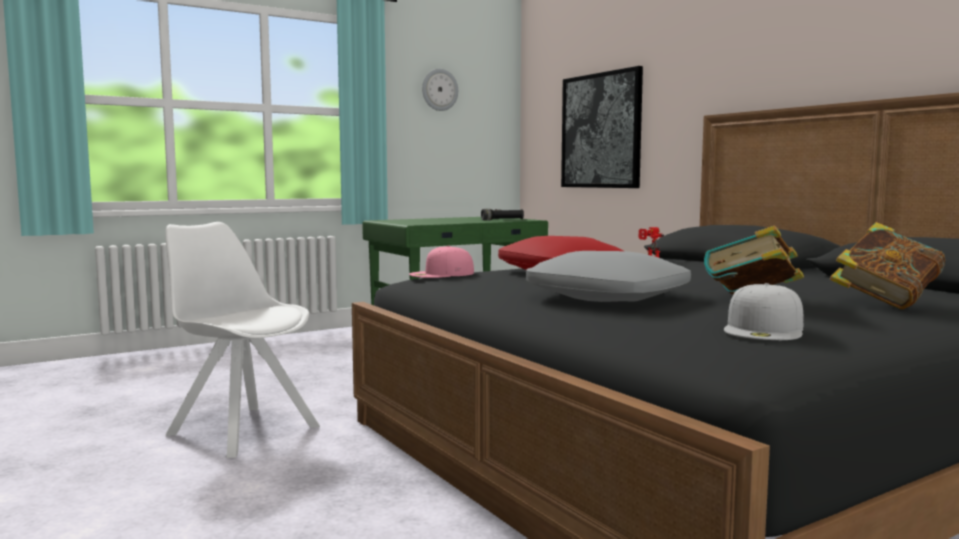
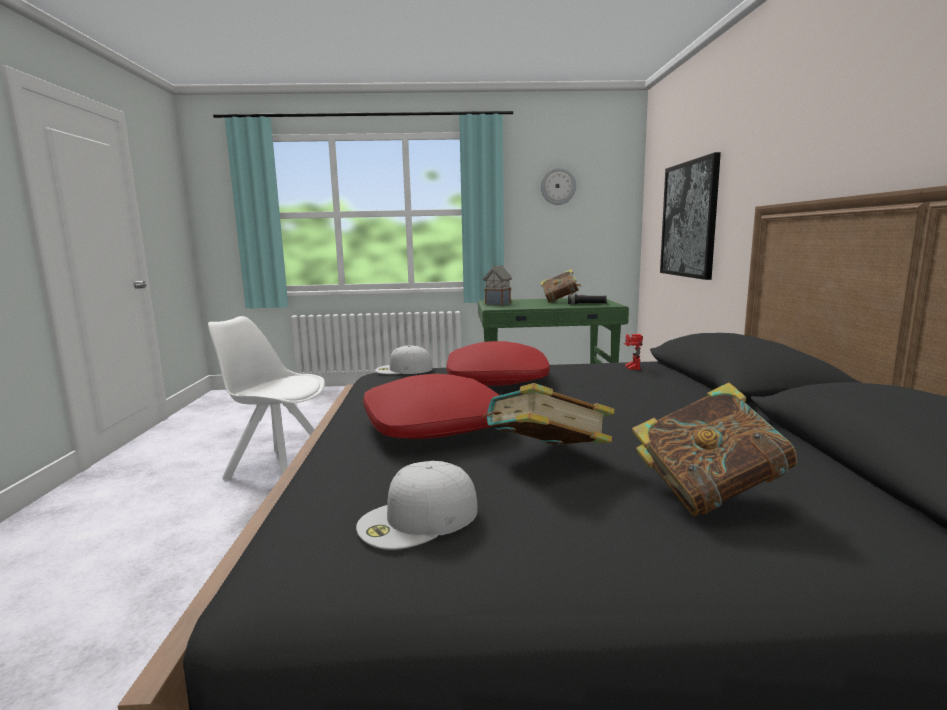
camera: 30 degrees right, 5 degrees up
white chair [165,222,320,458] -> white chair turned 45 degrees counterclockwise [208,316,325,480]
pink cap [409,246,474,278] -> white cap [375,345,433,374]
grey pillow [526,251,691,302] -> red pillow [363,374,500,439]
none -> toy house [483,265,512,305]
none -> book [540,269,581,303]

